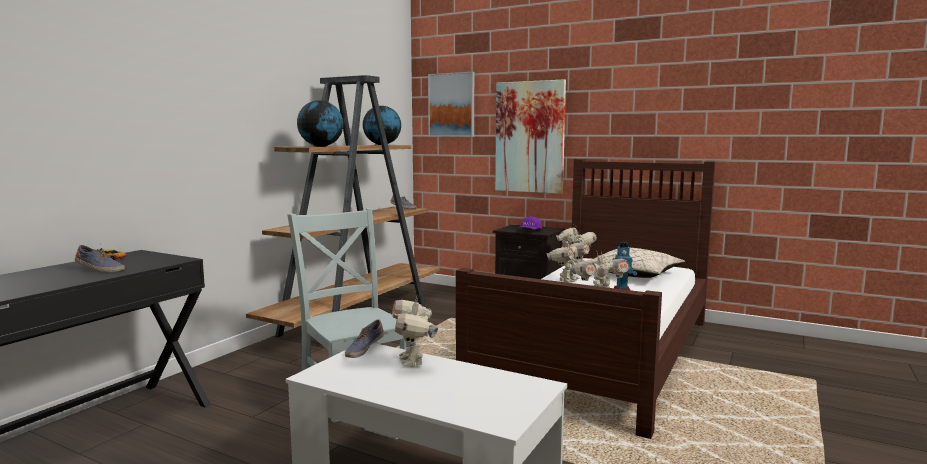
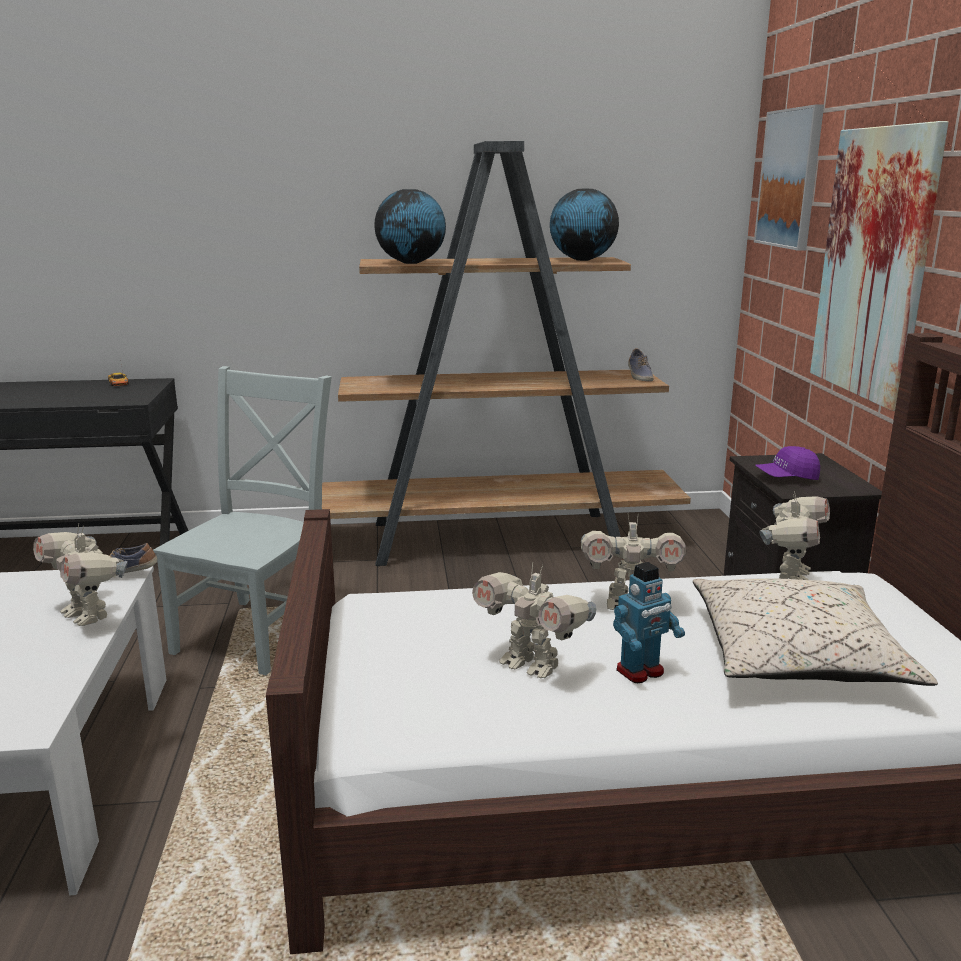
camera: 55 degrees right, 10 degrees up
shoe [75,245,125,272] -> none
toy robot [392,297,438,367] -> toy robot turned 90 degrees counterclockwise [33,524,128,626]

